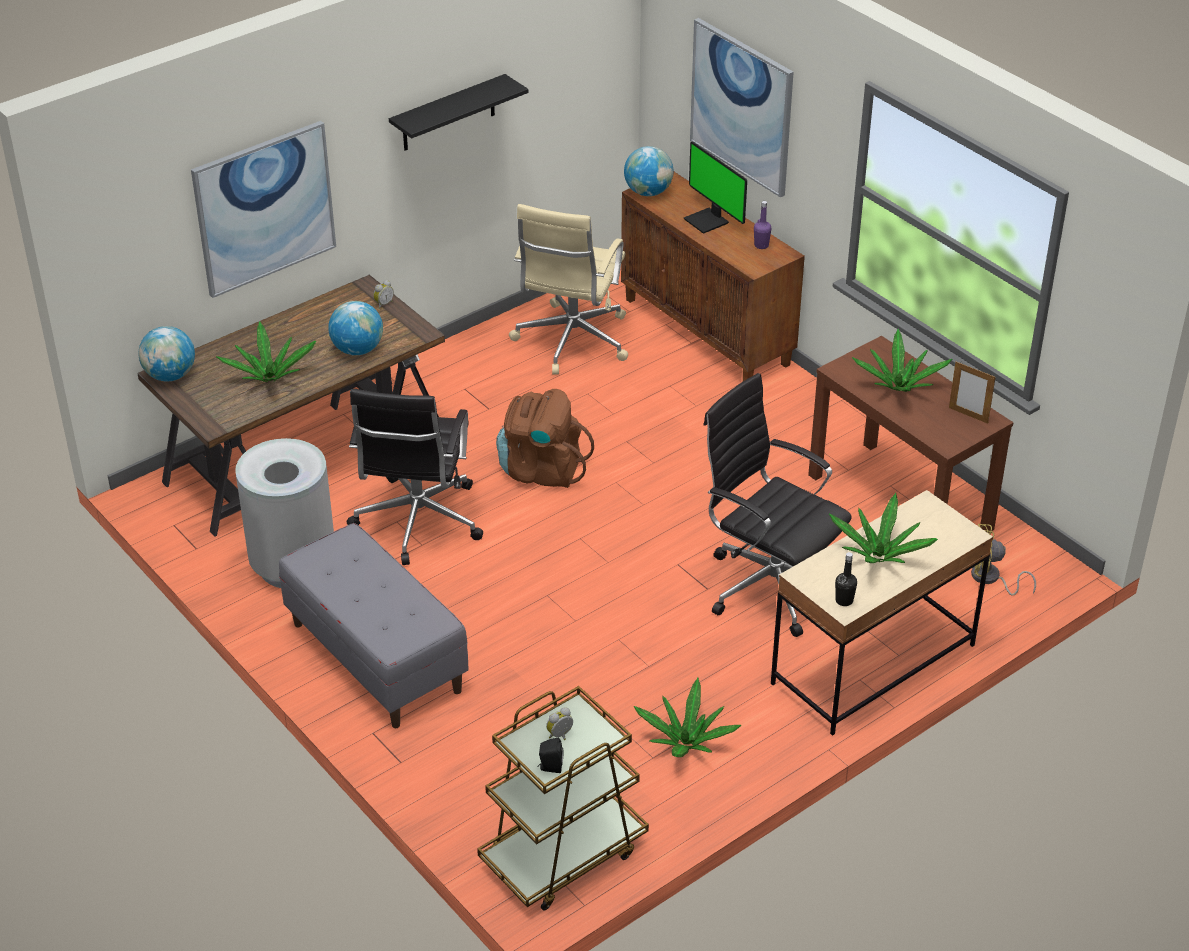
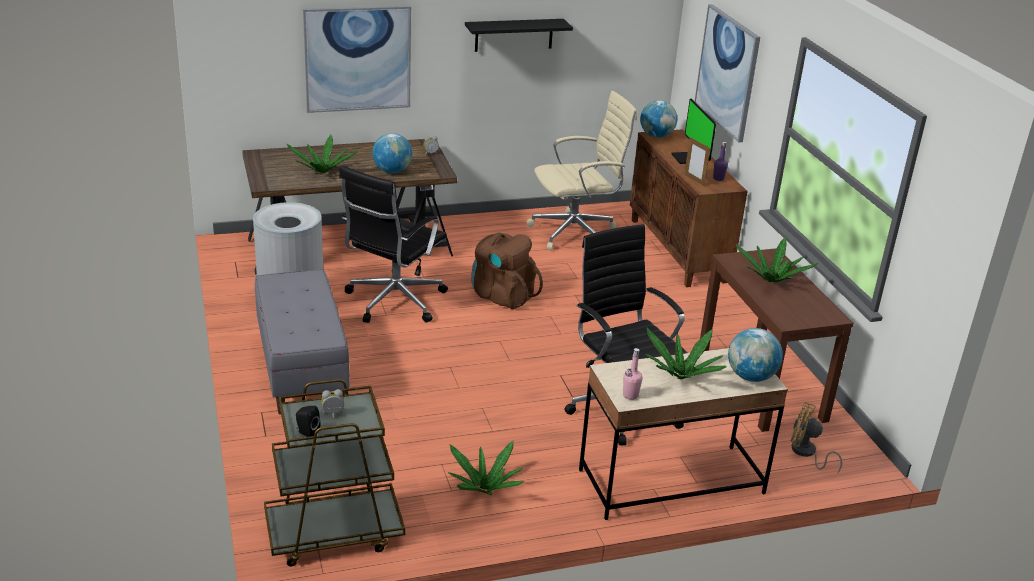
camera: 20 degrees right, 10 degrees down
globe [138,326,195,381] -> globe moved to [728,328,783,382]
beige office chair [509,204,628,375] -> beige office chair turned 150 degrees counterclockwise [526,91,637,250]
black bottle [835,552,857,606] -> pink bottle [623,348,643,400]
picture frame [949,362,996,424] -> picture frame moved to [684,137,710,186]

